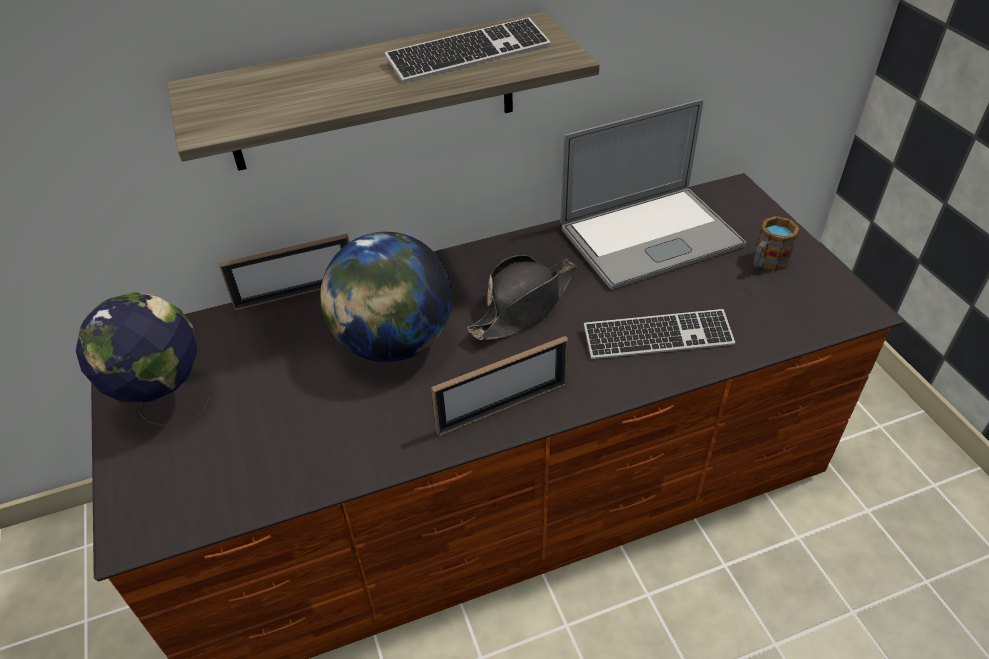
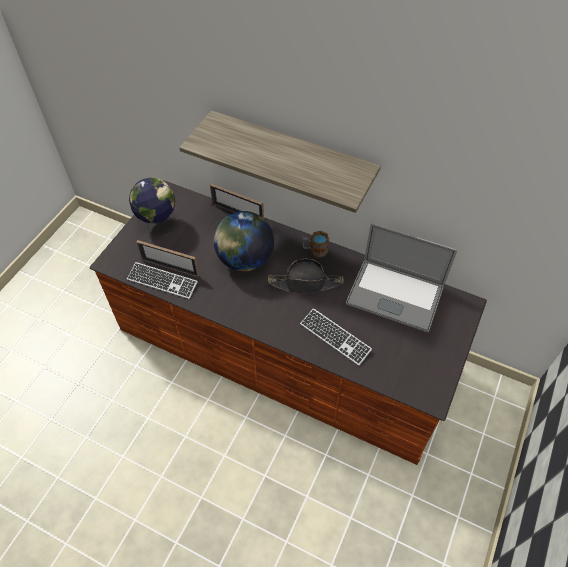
camera: 45 degrees right, 10 degrees up
keyboard [385,17,551,82] -> keyboard moved to [127,262,198,299]
picture frame [431,336,569,436] -> picture frame moved to [136,240,199,277]
mug [754,216,799,271] -> mug moved to [302,231,329,258]

